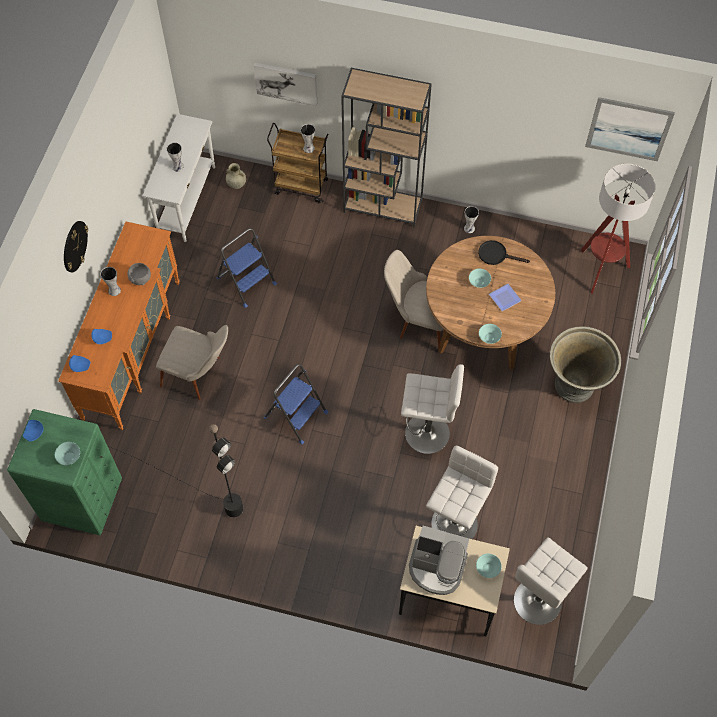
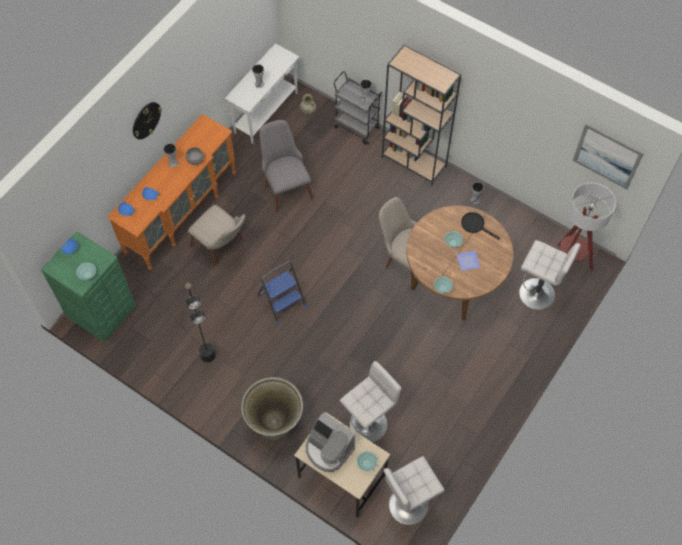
camera: 20 degrees right, 0 degrees up
blue step ladder [217,228,277,308] -> grey chair [260,120,313,212]
picture [254,62,317,106] -> none
brown cart [267,123,328,203] -> grey cart [334,71,382,145]
white stool [401,364,464,454] -> white stool moved to [519,240,581,310]
grey planter [550,326,621,403] -> grey planter moved to [241,377,303,440]

